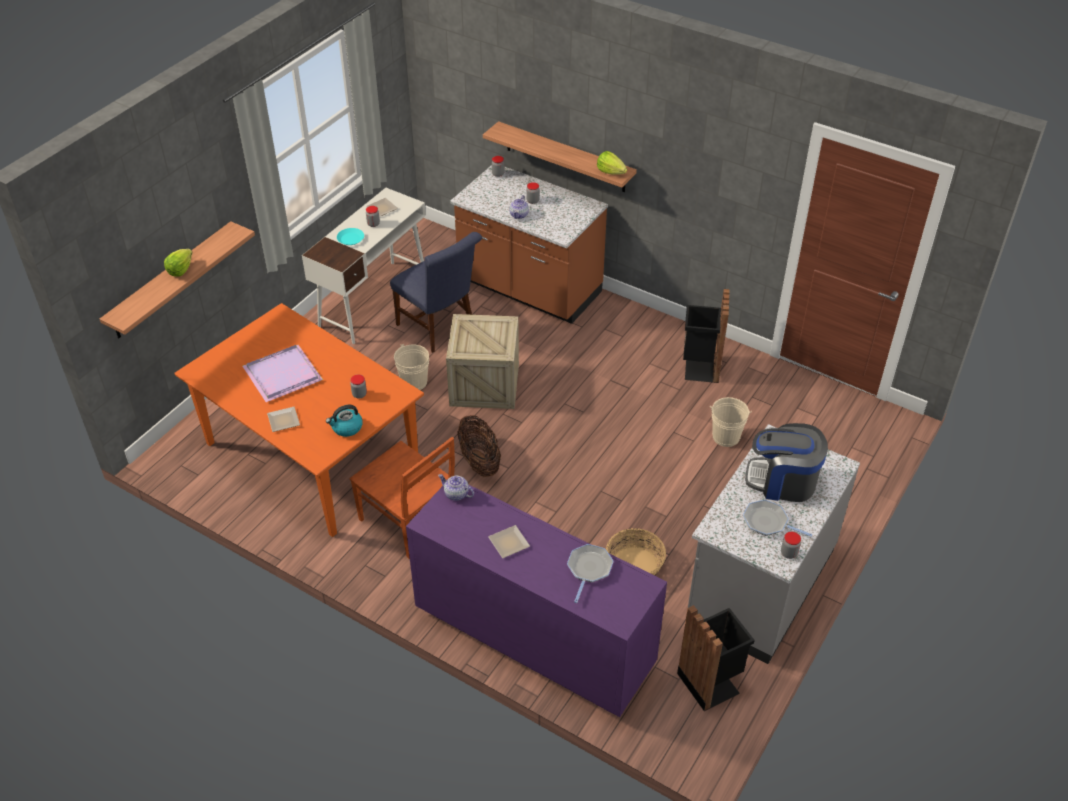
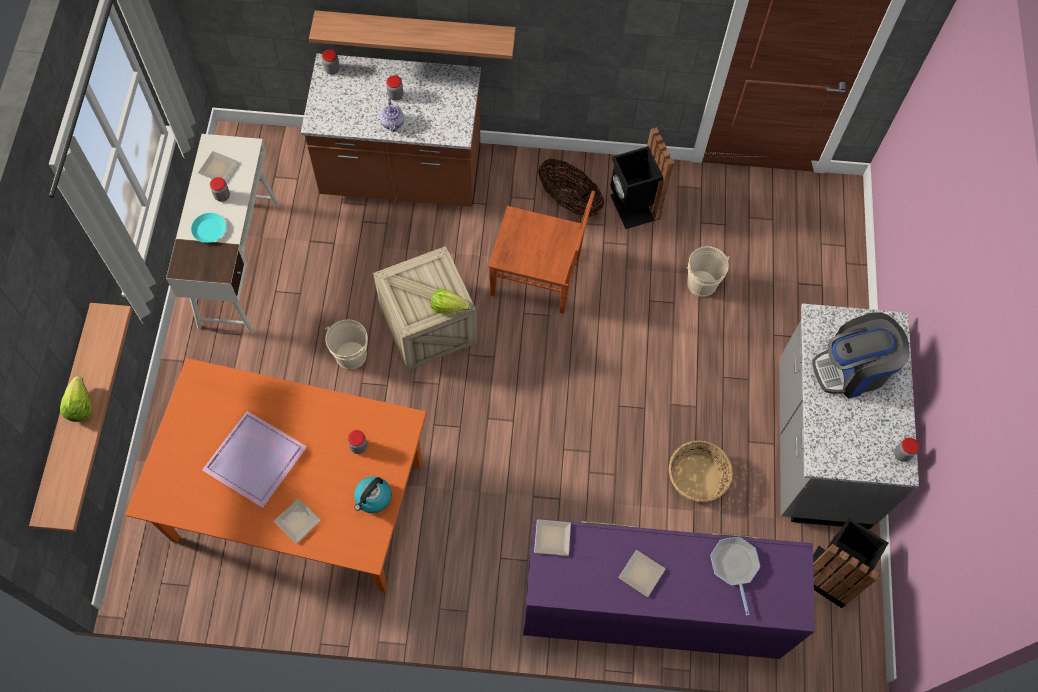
camera: 30 degrees left, 20 degrees up
brown chair [349,437,455,559] -> brown chair moved to [488,191,595,314]
blue chair [390,232,482,353] -> none
teapot [438,474,474,501] -> plate [534,519,571,556]
basket [457,415,501,477] -> basket moved to [538,158,604,217]
lettuce [597,151,627,175] -> lettuce moved to [431,289,470,314]
frying pan [743,500,812,537] -> none

